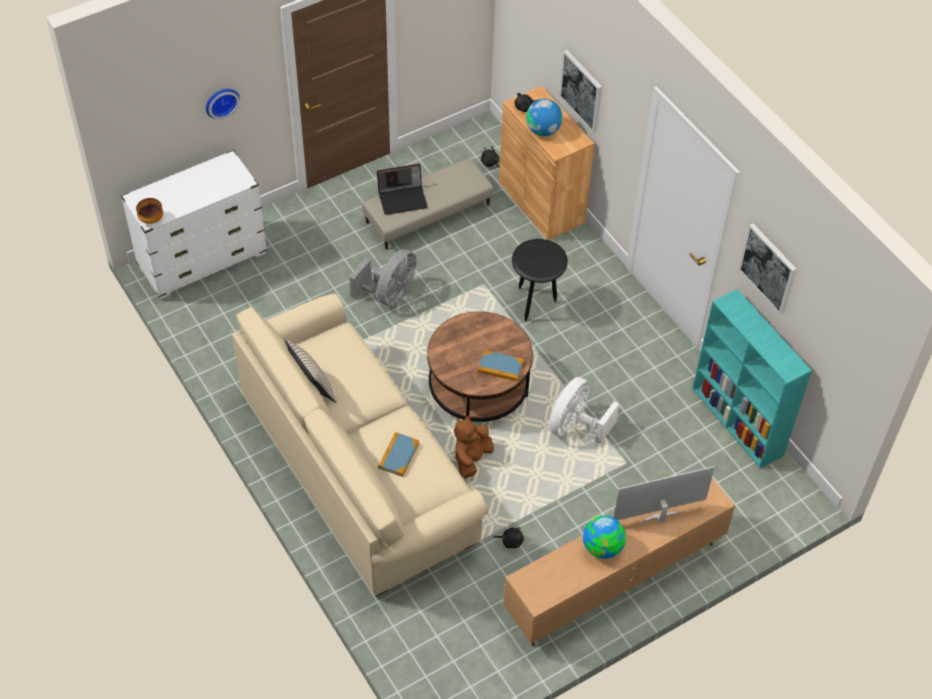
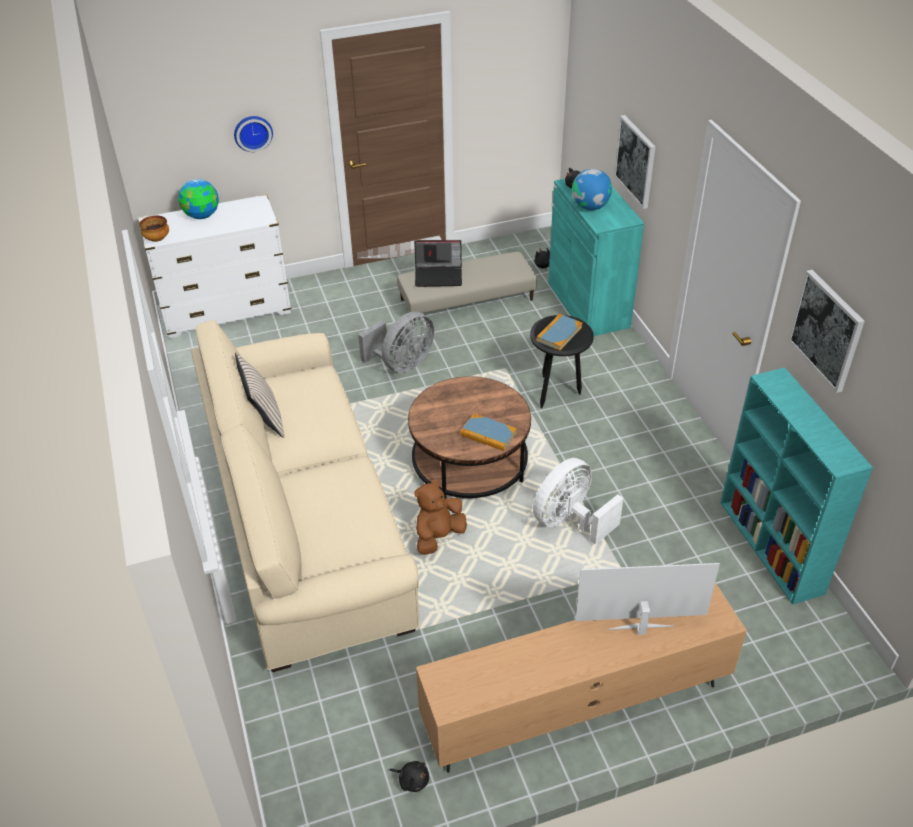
camera: 15 degrees right, 10 degrees down
book [378,432,420,477] -> book moved to [536,314,583,351]
black plush toy [493,527,524,549] -> black plush toy moved to [390,761,429,792]
brown cabinet [499,86,595,240] -> turquoise cabinet [548,179,644,336]
globe [583,515,626,559] -> globe moved to [178,179,219,219]

